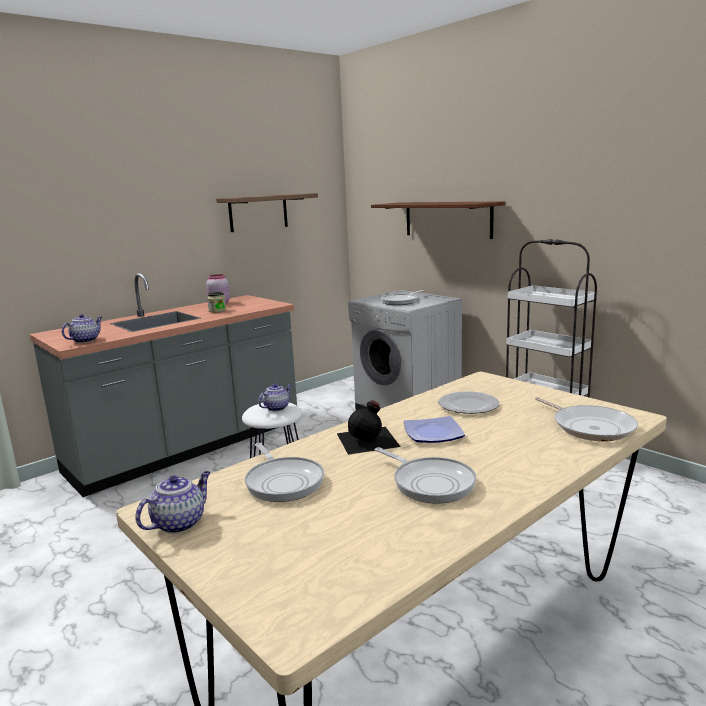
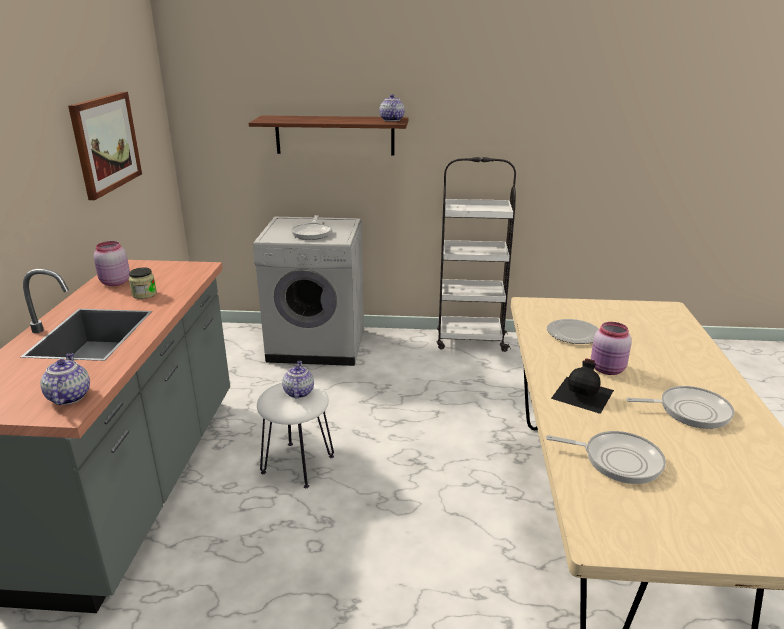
camera: 45 degrees left, 10 degrees up
teapot [135,471,211,534] -> teapot moved to [379,94,405,121]
shelf [216,193,318,232] -> picture [68,92,142,200]
plate [404,416,465,443] -> pink jar [591,322,632,375]
frying pan [535,397,638,441] -> none

